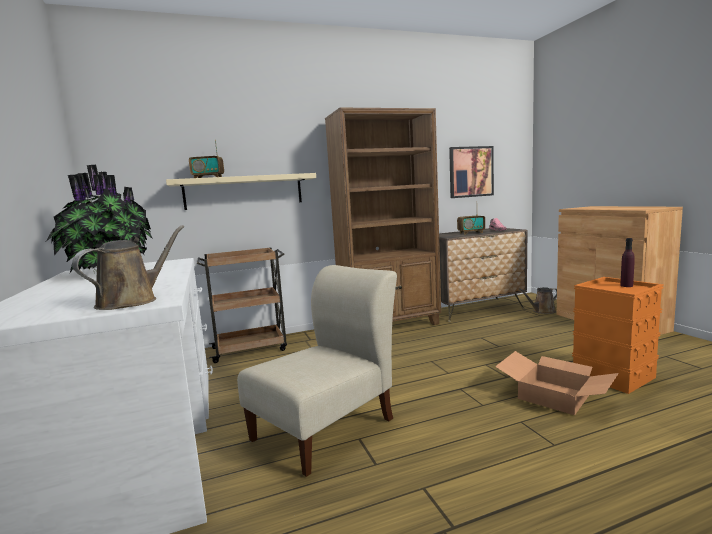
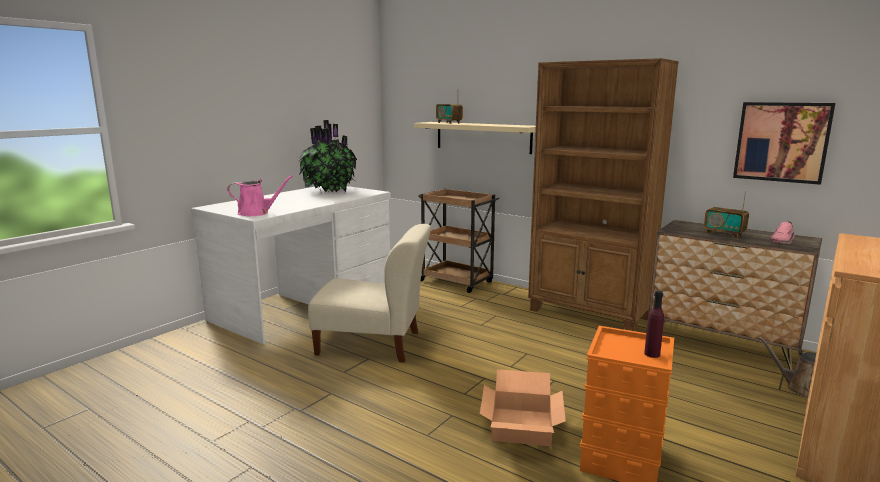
camera: 55 degrees right, 5 degrees up
brown watering can [72,225,184,310] -> pink watering can [227,175,293,216]

